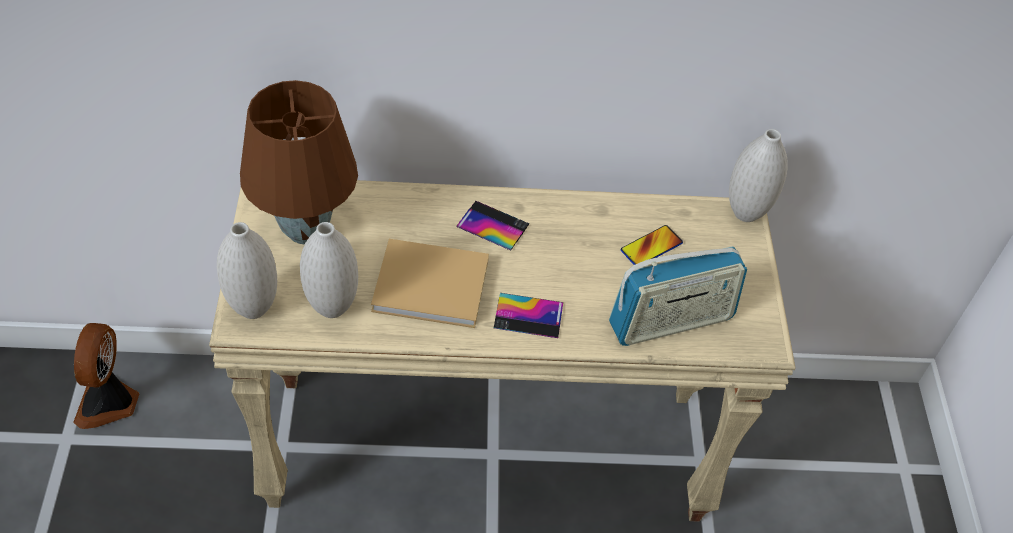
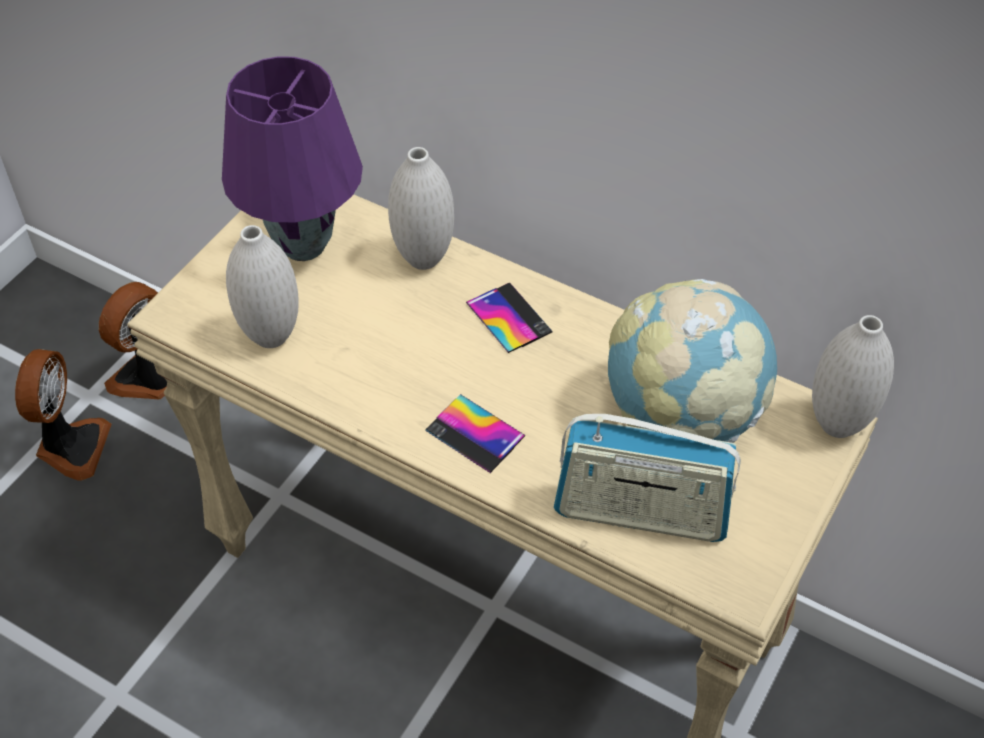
camera: 35 degrees right, 0 degrees up
white vase [217,222,277,319] -> white vase moved to [388,147,454,270]
brown table lamp [240,80,358,245] -> purple table lamp [222,56,363,261]
beige book [371,239,489,328] -> none
phone [621,225,683,265] -> globe [608,279,777,443]
none -> fan [15,349,112,480]

